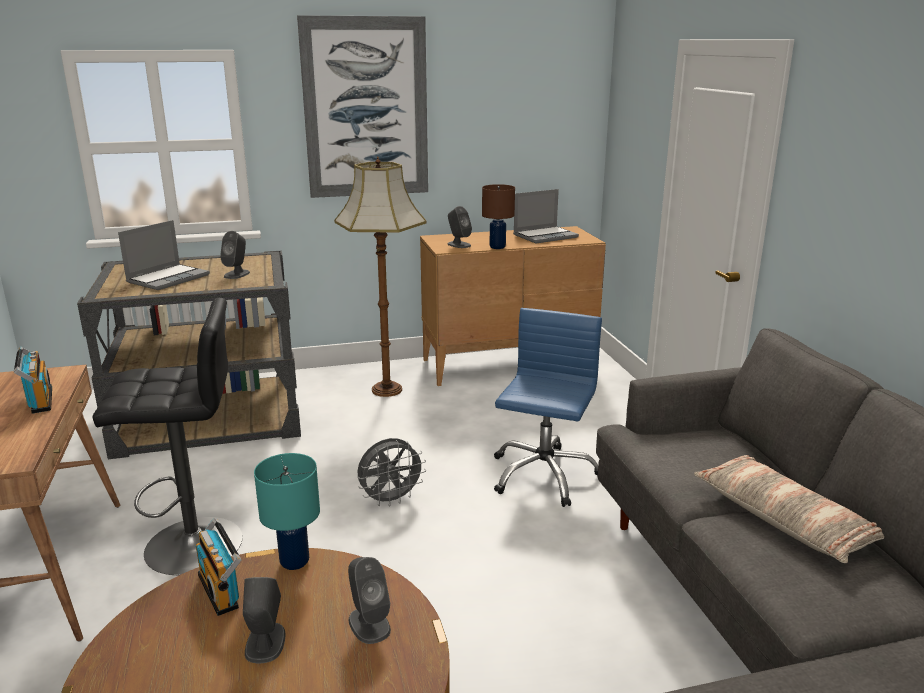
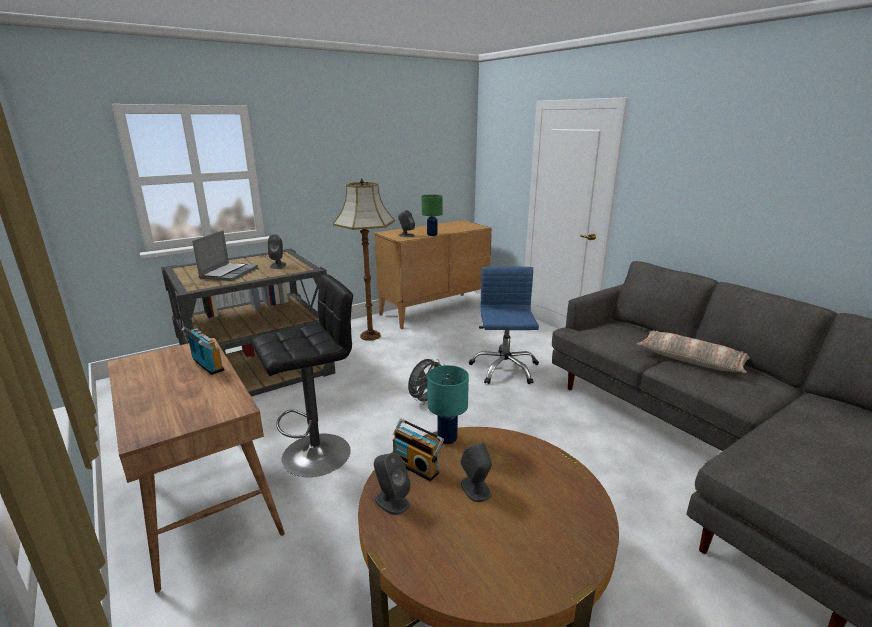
camera: 20 degrees left, 0 degrees up
picture [297,15,428,198] -> none
grey speaker [348,557,391,644] -> grey speaker moved to [374,453,411,515]
brown table lamp [482,184,515,249] -> green table lamp [422,195,443,236]
laptop [513,189,579,243] -> none

